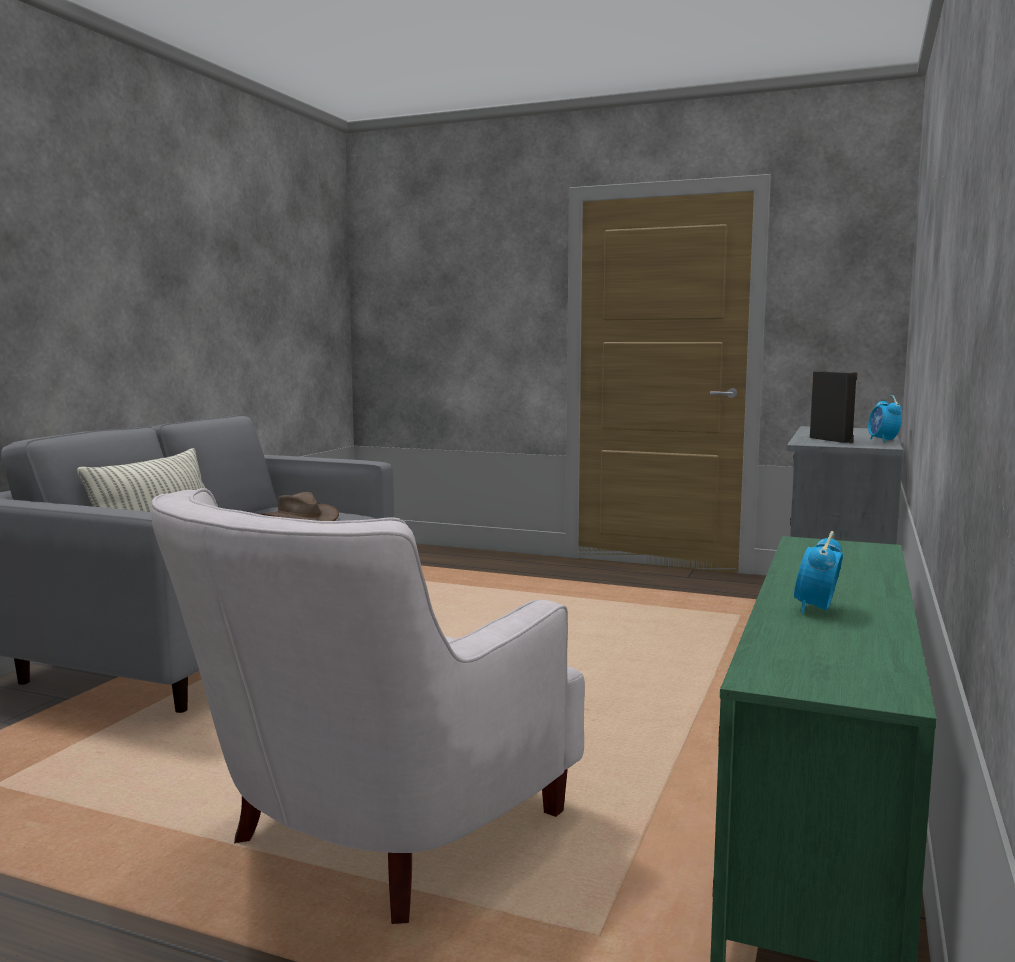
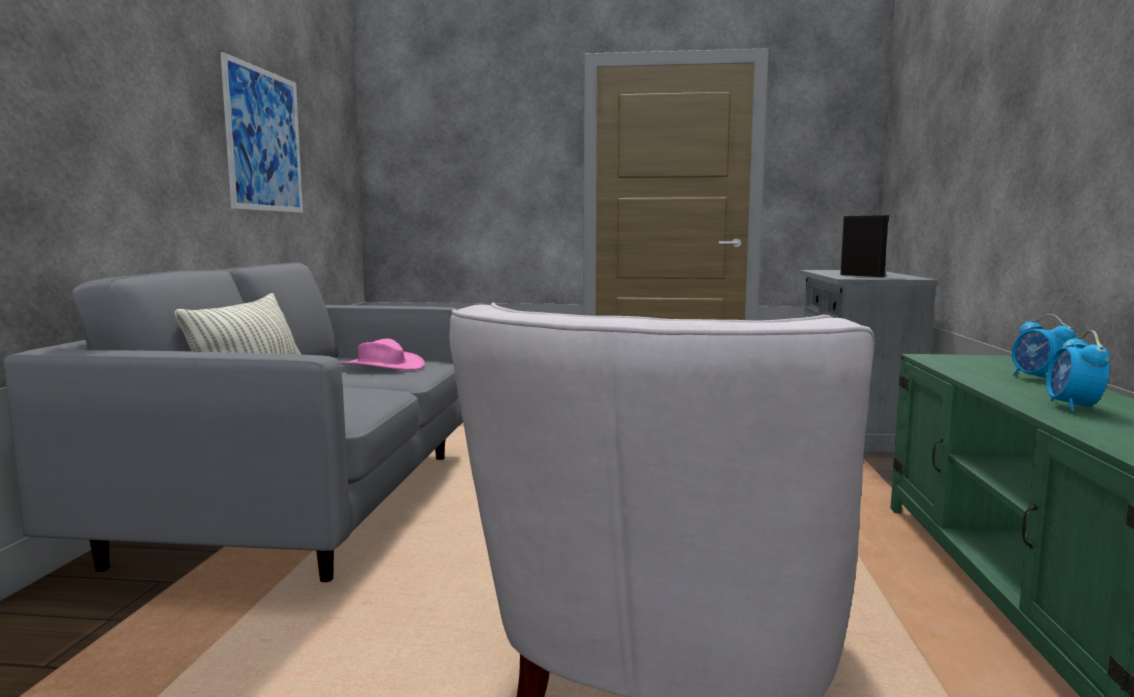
camera: 15 degrees left, 0 degrees up
brown hat [260,492,339,521] -> pink hat [339,339,425,370]
alarm clock [868,395,902,442] -> alarm clock moved to [1012,314,1075,378]
none -> picture [220,52,303,213]

